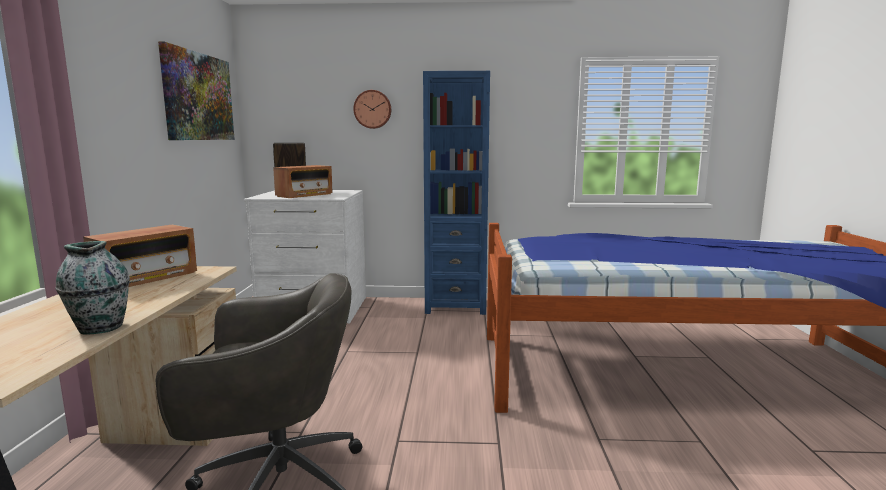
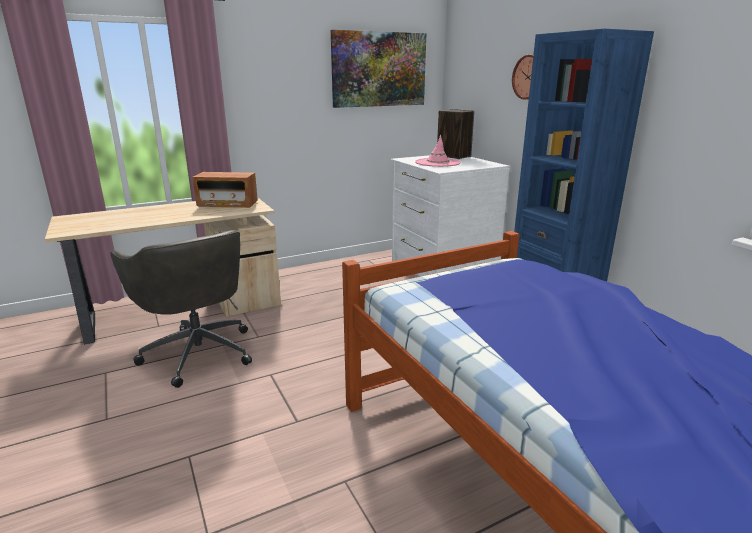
camera: 60 degrees right, 10 degrees up
vase [55,241,130,335] -> none
radio [273,165,333,198] -> pink hat [415,135,461,167]

